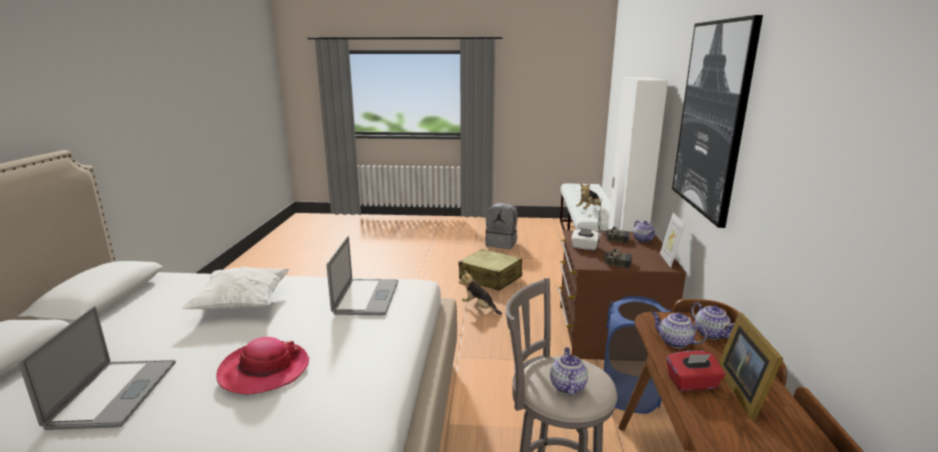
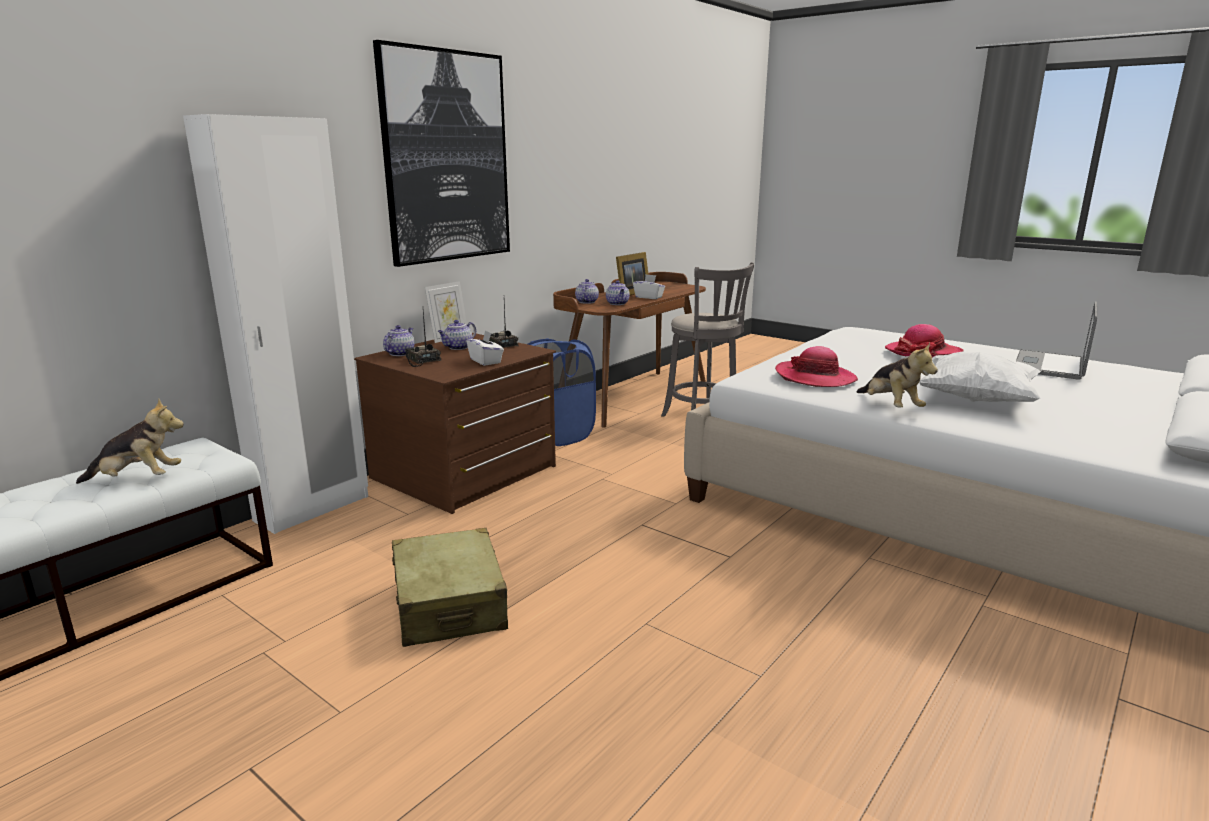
camera: 145 degrees left, 0 degrees up
laptop [327,236,398,315] -> hat [775,346,858,387]
plush toy [459,271,502,315] -> plush toy moved to [857,343,938,408]
grey backpack [485,203,518,249] -> none
teapot [550,347,588,396] -> teapot moved to [438,320,476,350]
red tissue box [667,351,725,391] -> white tissue box [633,274,665,299]

